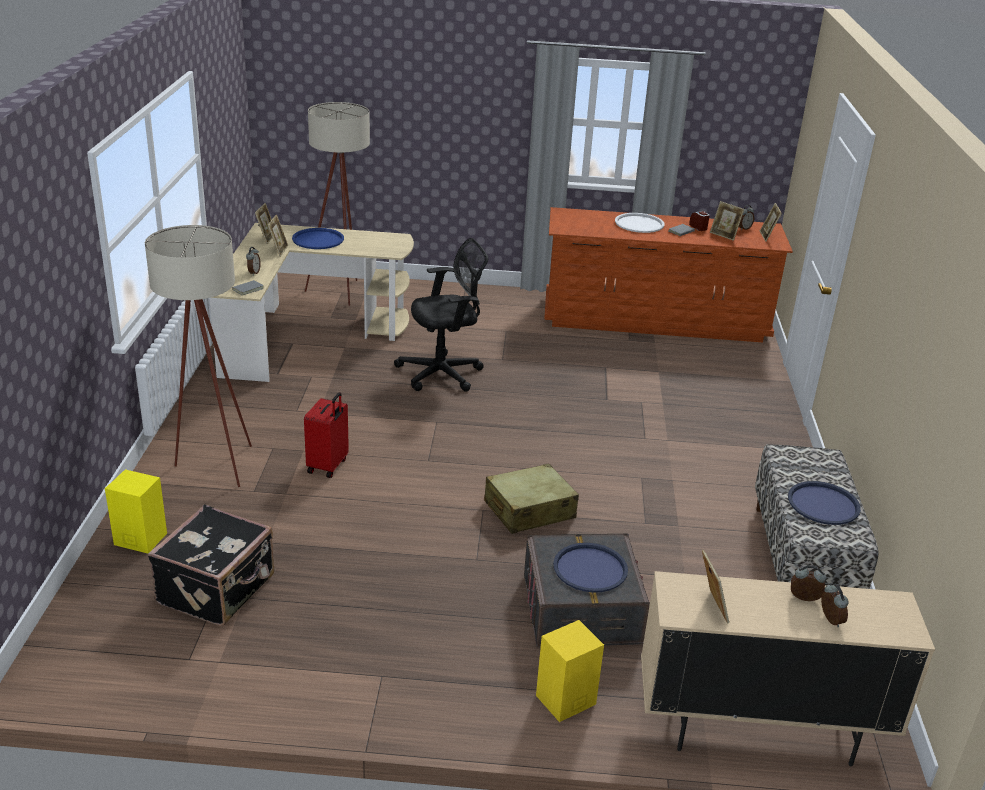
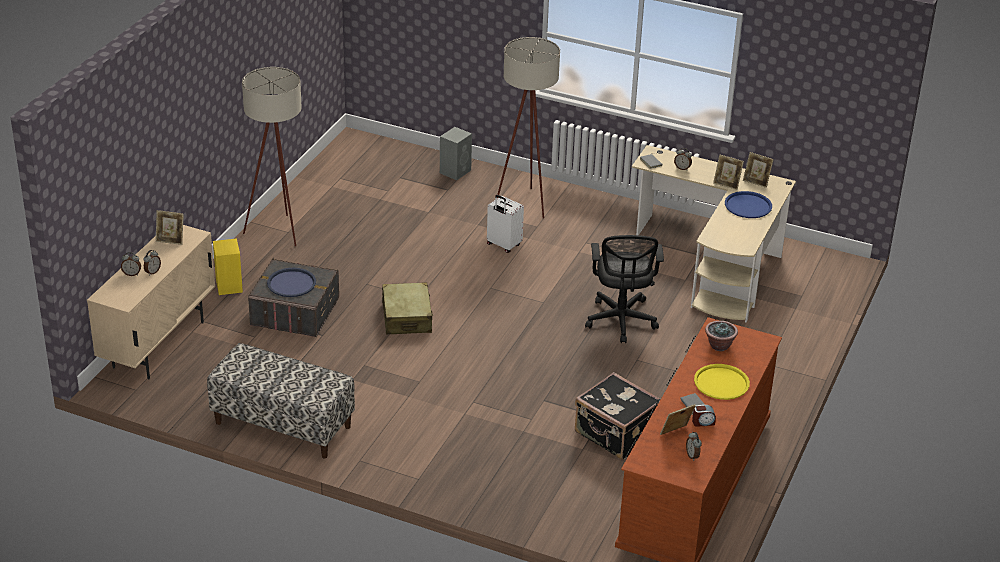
camera: 110 degrees right, 5 degrees up
yellow speaker [105,469,167,554] -> grey speaker [440,127,472,180]
black suitcase [148,505,274,626] -> black suitcase moved to [575,372,661,460]
red suitcase [304,392,349,478] -> white suitcase [487,195,524,253]
beige floor lamp [305,102,370,306] -> beige floor lamp moved to [242,67,302,246]
white tray [615,213,664,233] -> yellow tray [694,364,750,400]
picture frame [760,203,782,242] -> none
blue tray [788,481,861,525] -> none
none -> potted plant [705,321,738,351]

